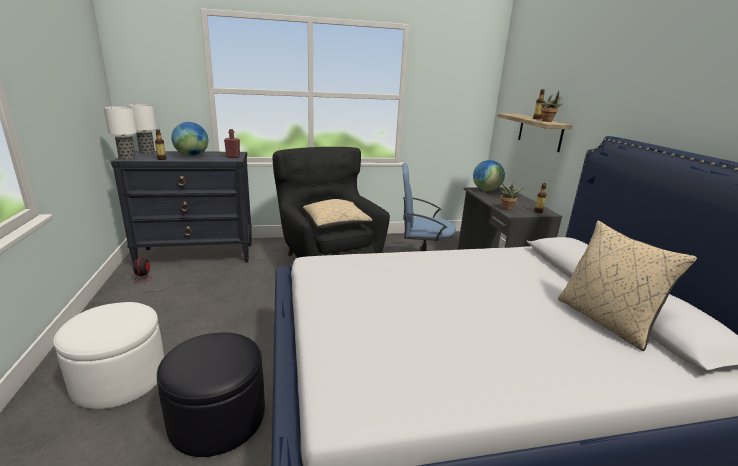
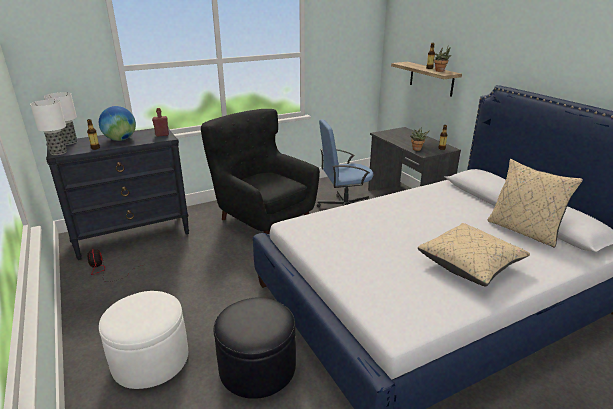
camera: 15 degrees left, 5 degrees up
beige pillow [303,199,372,229] -> beige pillow moved to [418,223,530,286]
globe [473,160,505,191] -> none

